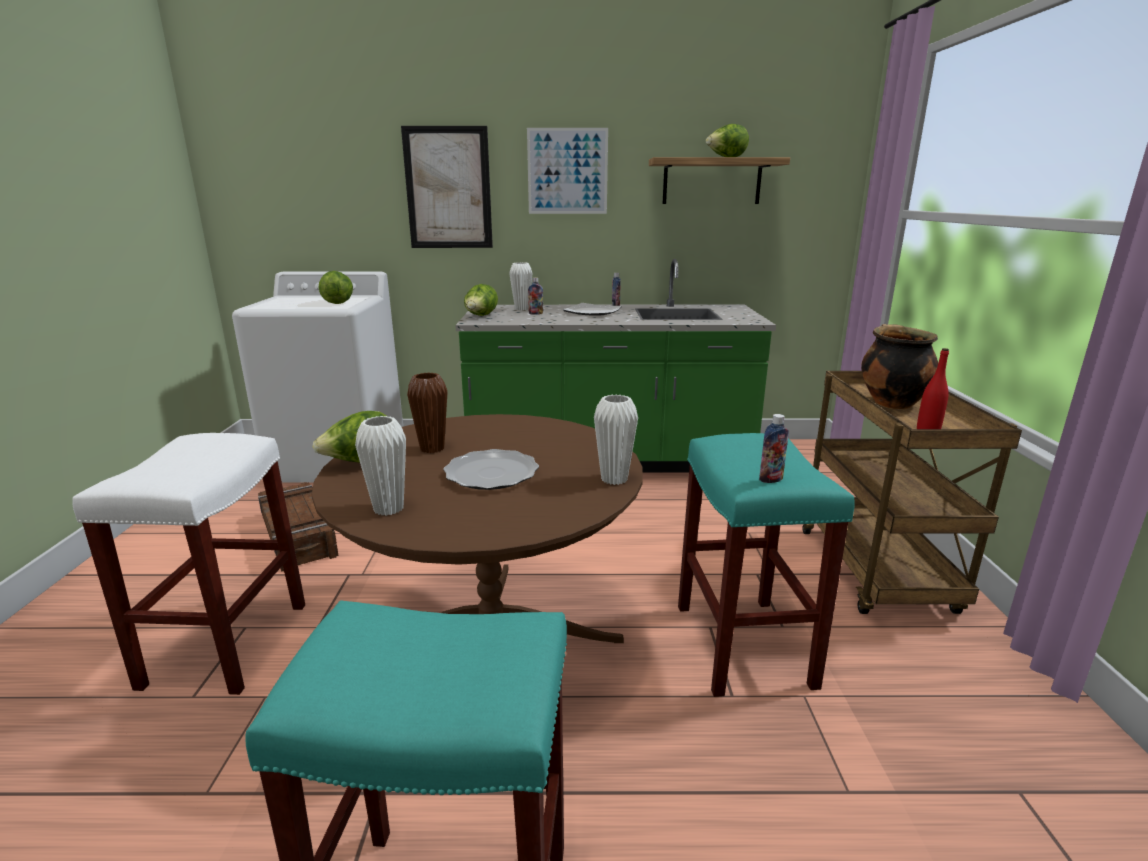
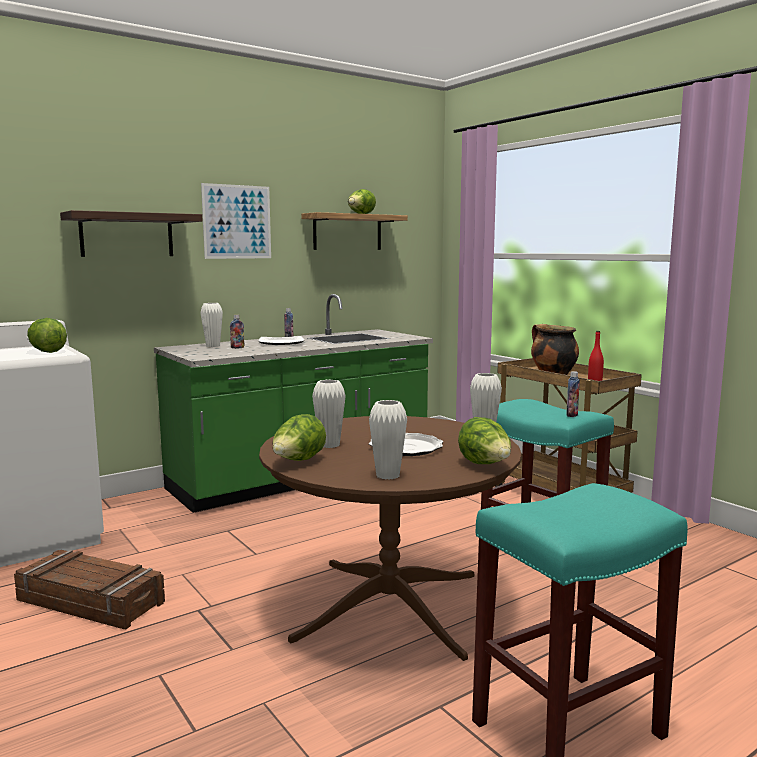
camera: 35 degrees left, 10 degrees down
white stool [72,433,305,695] -> none
picture [401,126,493,248] -> shelf [60,210,202,257]
brown vase [407,373,447,453] -> white vase [312,380,346,448]
lettuce [464,284,498,316] -> lettuce moved to [458,417,511,464]

